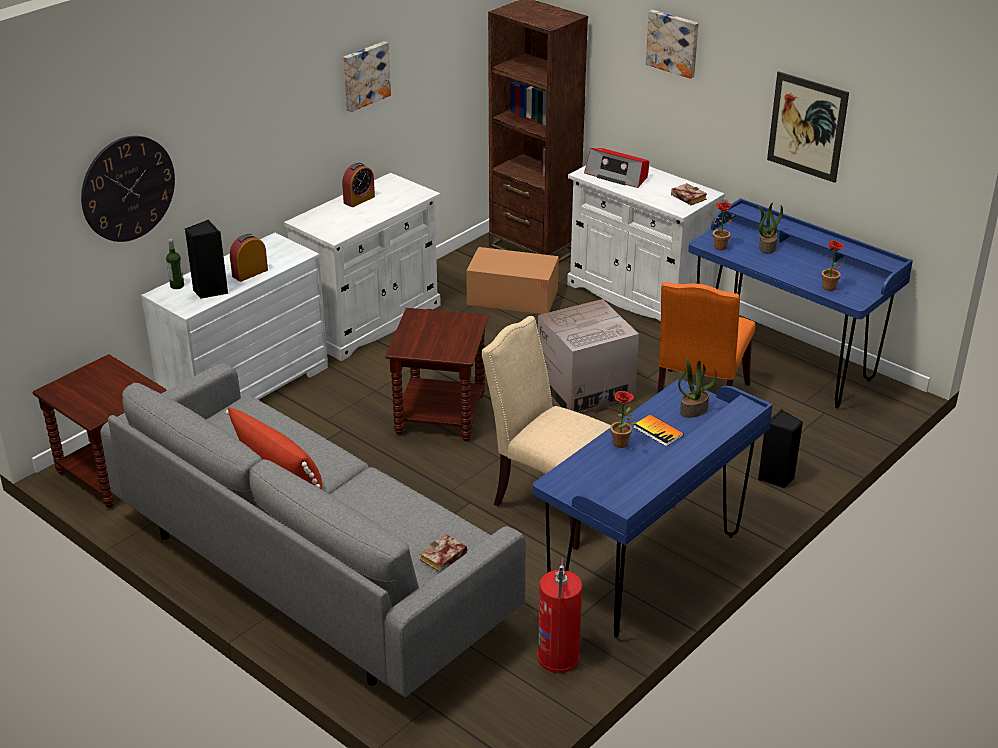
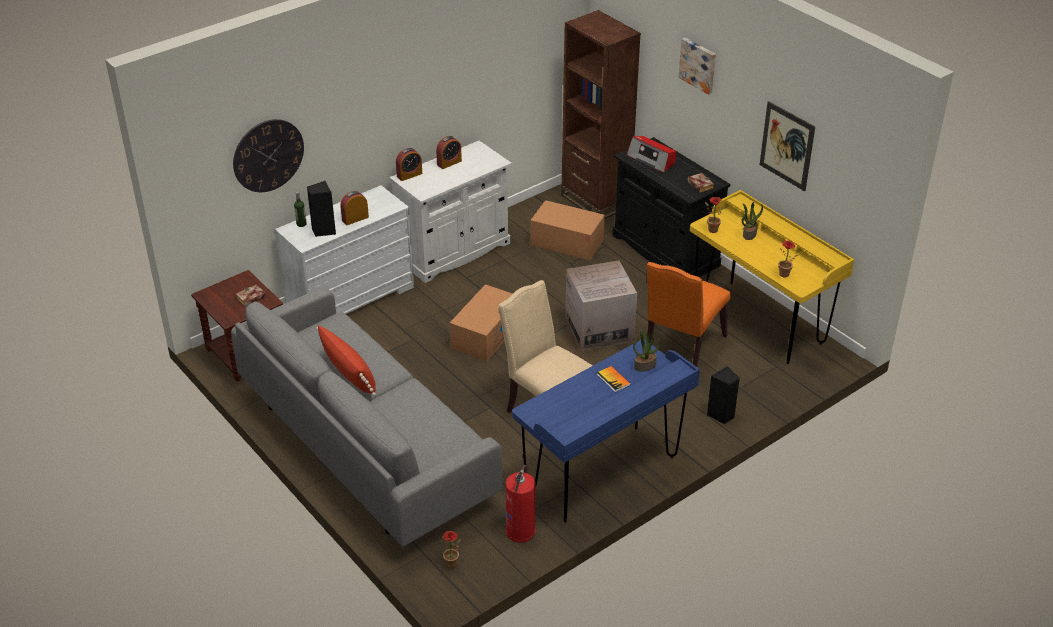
camera: 10 degrees right, 5 degrees up
picture [343,41,391,112] -> none
brown side table [385,308,489,441] -> cardboard box [450,284,512,362]
book [420,534,467,572] -> book moved to [236,284,266,307]
white cabinet [567,165,725,322] -> black cabinet [612,137,730,277]
potted plant [609,391,637,448] -> potted plant moved to [440,531,461,568]
blue desk [688,198,913,409] -> yellow desk [690,190,854,364]
none -> alarm clock [396,148,422,181]

